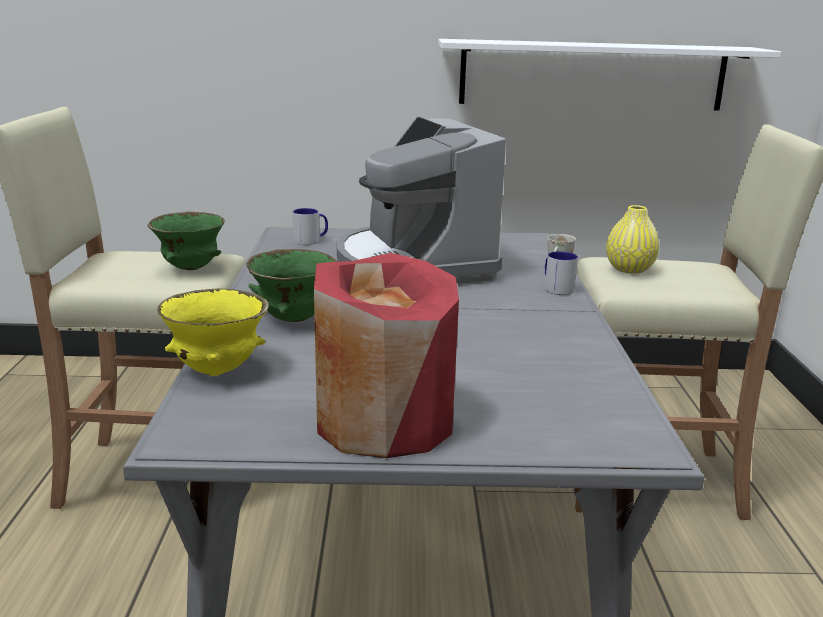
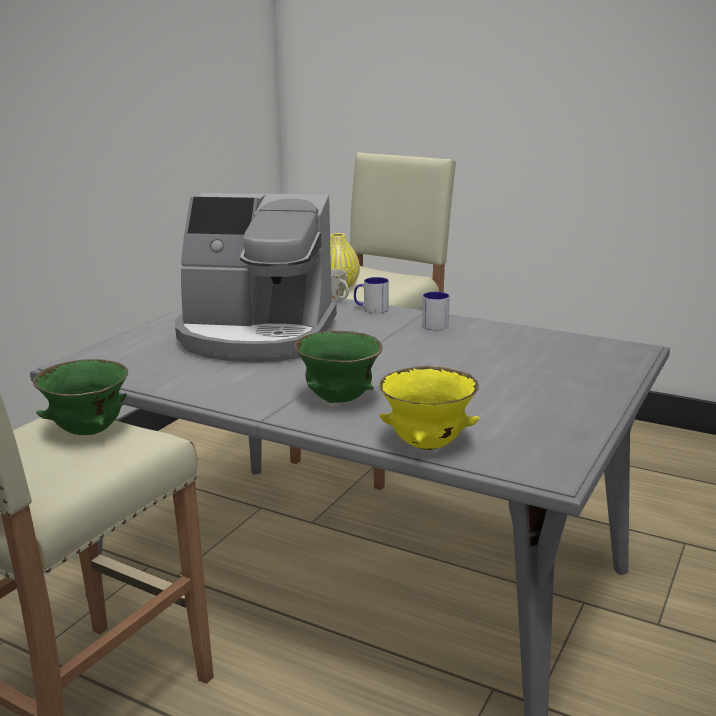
camera: 60 degrees left, 0 degrees up
mug [293,208,328,245] -> mug moved to [422,292,449,330]
red vase [314,253,459,458] -> none
white shelf [438,39,782,110] -> none

